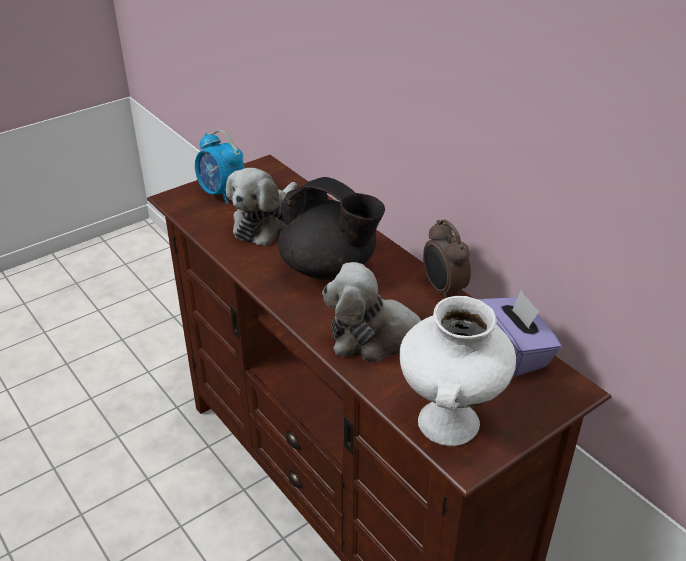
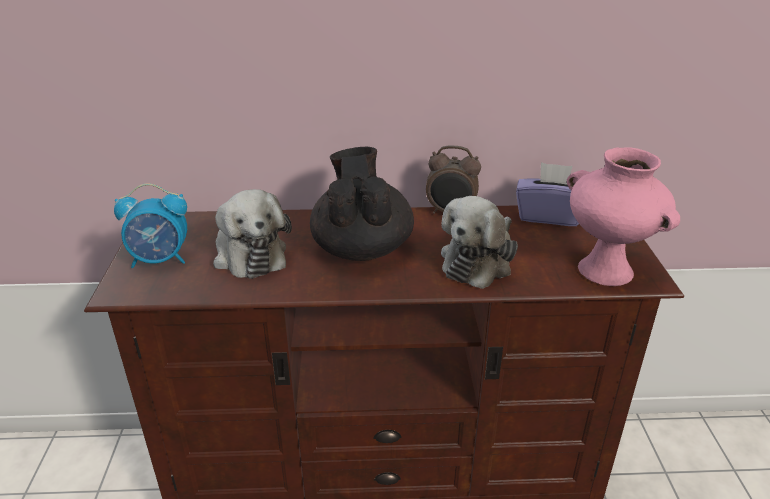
camera: 55 degrees left, 5 degrees down
black teapot [278,177,385,280] -> black teapot turned 75 degrees counterclockwise [310,147,414,261]
white vase [399,296,516,446] -> pink vase [567,147,680,286]

